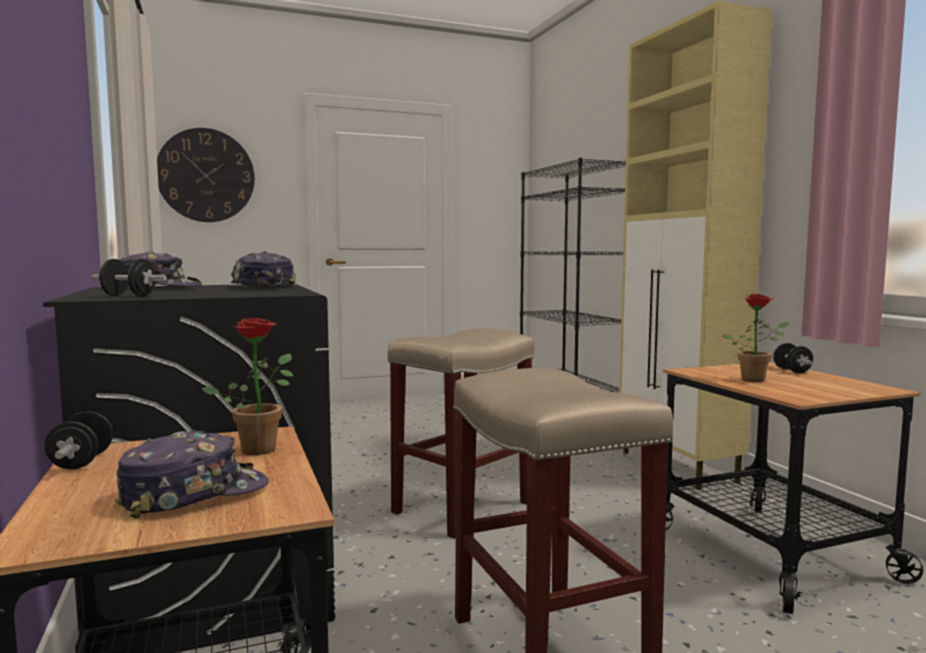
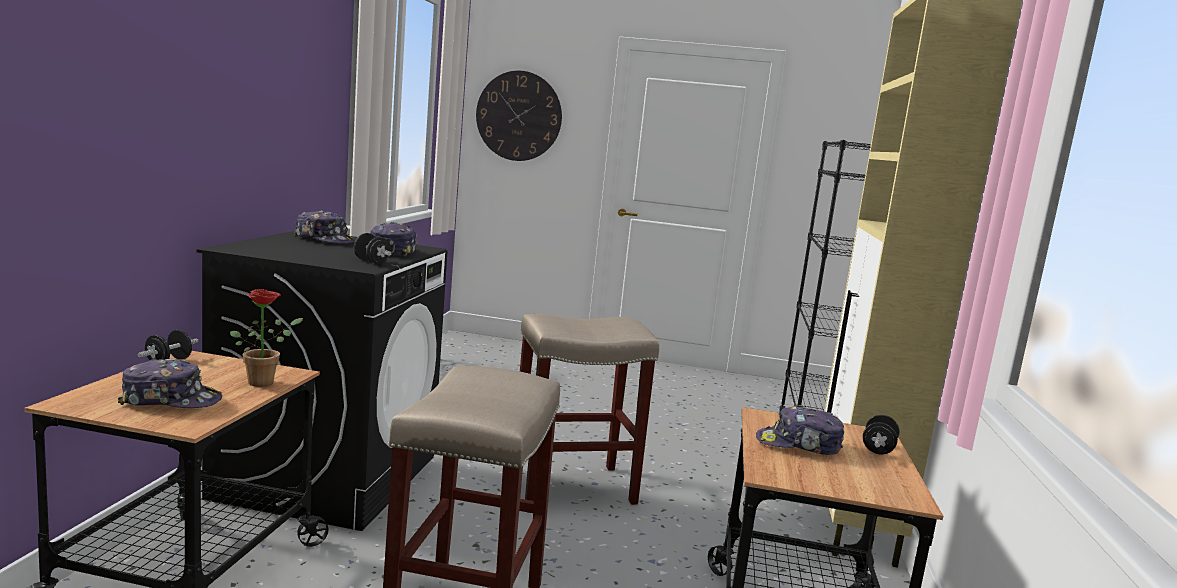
camera: 30 degrees right, 5 degrees up
black dumbbell [91,259,167,297] -> black dumbbell moved to [354,233,391,264]
potted plant [723,293,790,382] -> cap [756,405,844,455]

